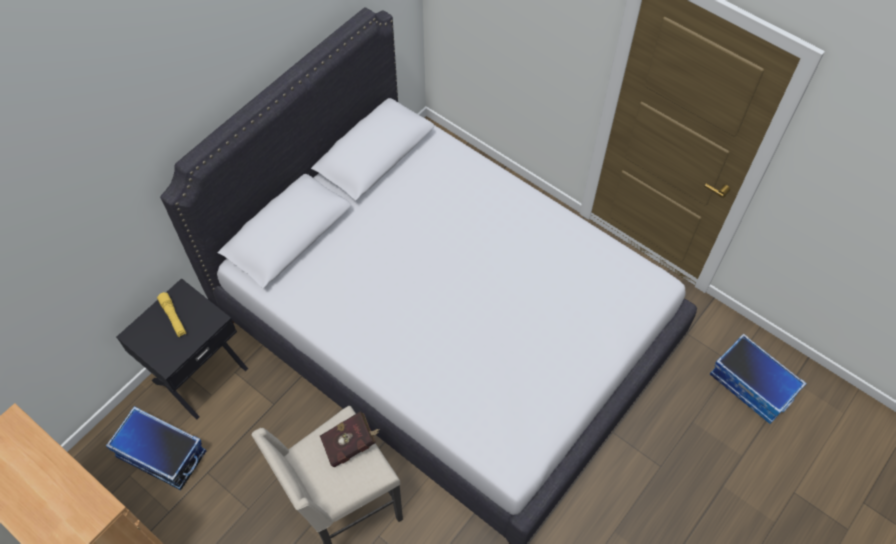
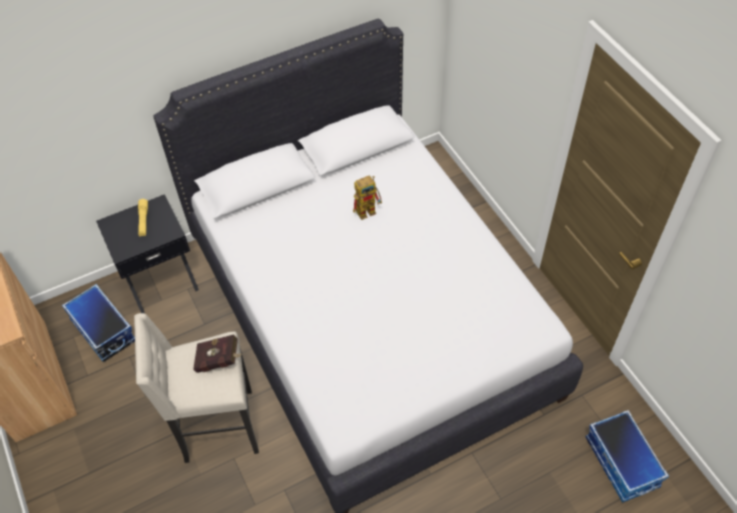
camera: 25 degrees right, 5 degrees down
none -> toy robot [353,176,382,220]

